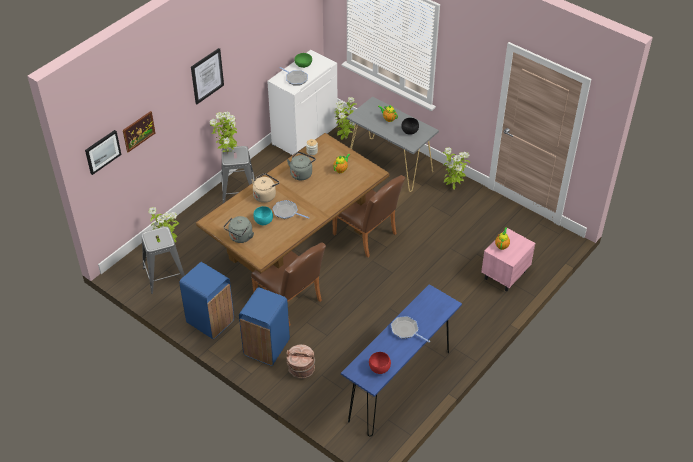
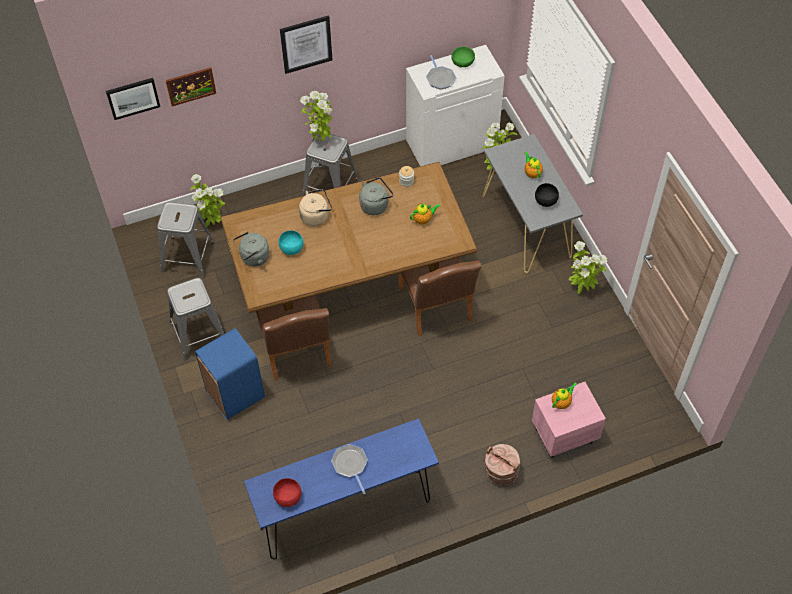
camera: 30 degrees right, 10 degrees up
blue trash can [179,262,234,339] -> grey stool [167,278,224,360]
frying pan [272,200,310,219] -> none
brown bucket [286,344,315,379] -> brown bucket moved to [484,444,520,486]

